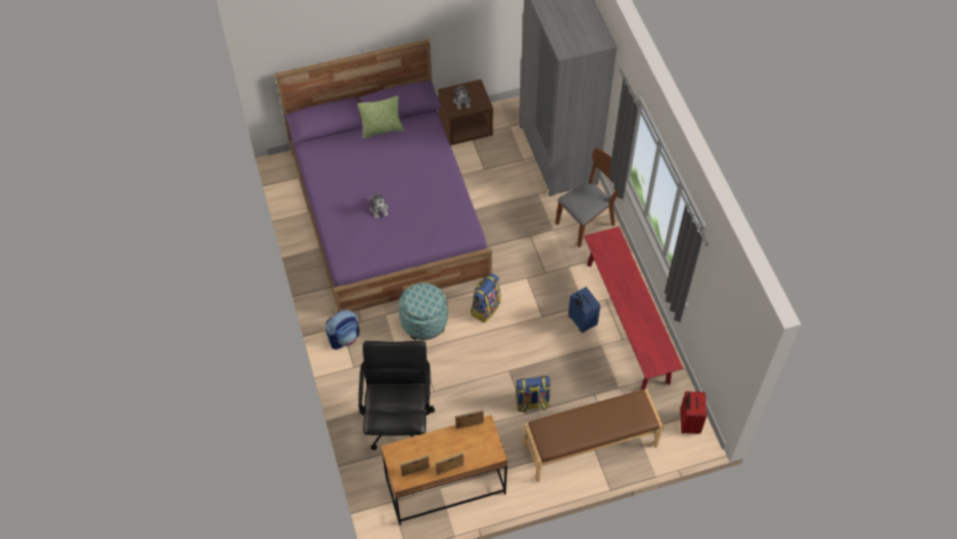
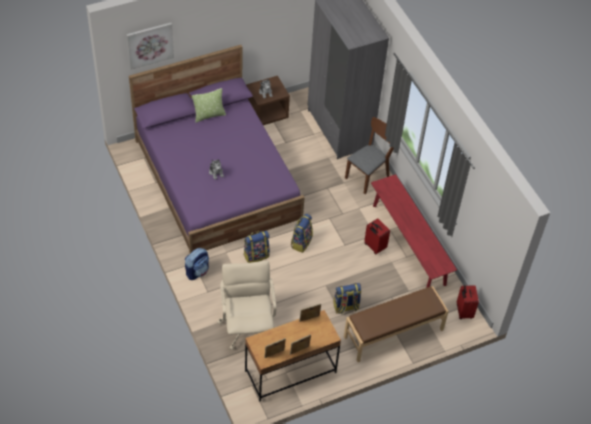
camera: 10 degrees left, 5 degrees down
black office chair [358,341,435,450] -> beige office chair [217,261,276,350]
ottoman [399,283,448,340] -> backpack [244,231,270,263]
blue suitcase [568,287,601,333] -> red suitcase [364,218,390,254]
none -> picture [126,23,174,70]

